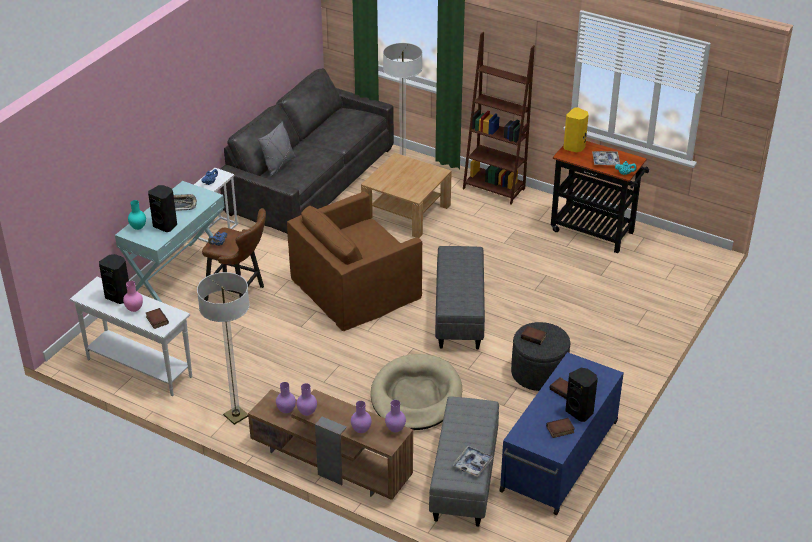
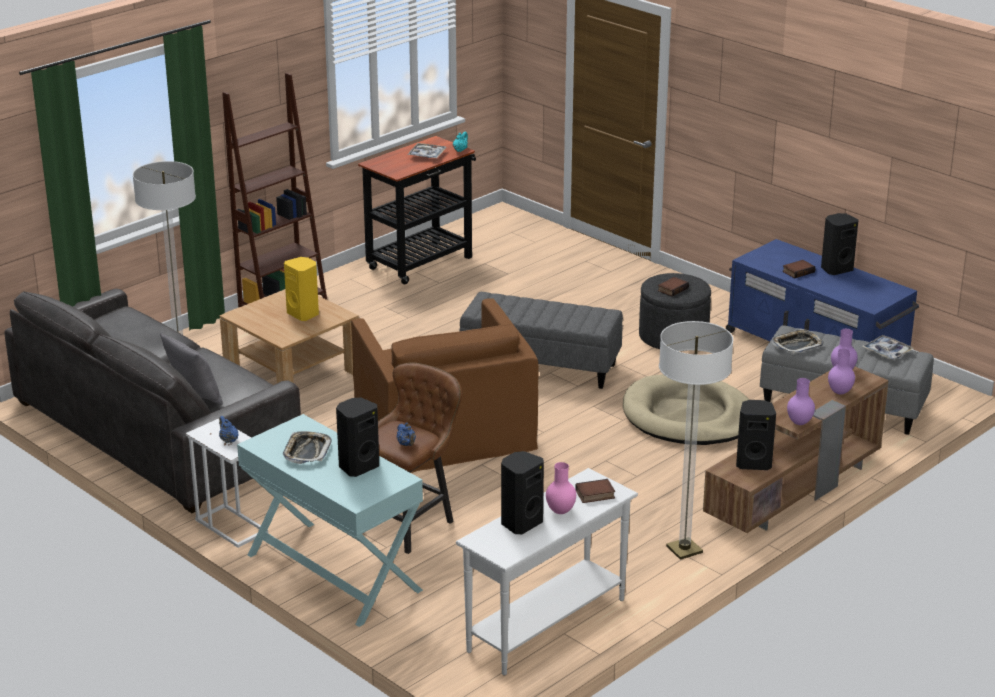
camera: 75 degrees left, 10 degrees down
turquoise vase [128,200,146,230] -> none
purple vase [276,382,296,413] -> black speaker [736,400,776,470]
book [546,418,575,438] -> none
yellow speaker [563,107,589,153] -> yellow speaker moved to [284,257,319,321]
none -> tray [772,329,824,354]

